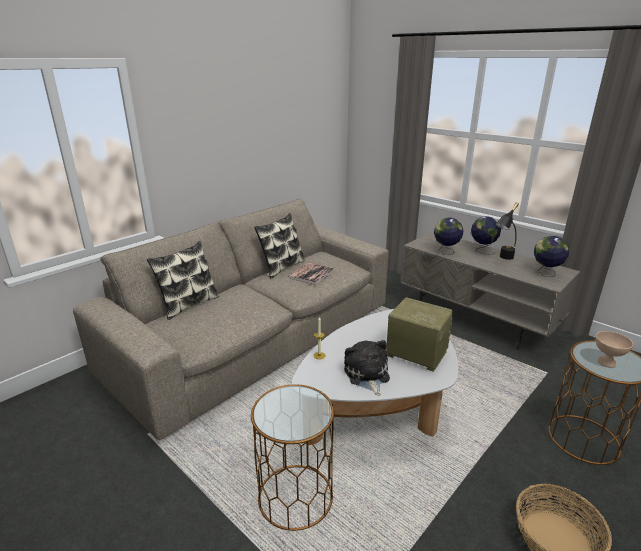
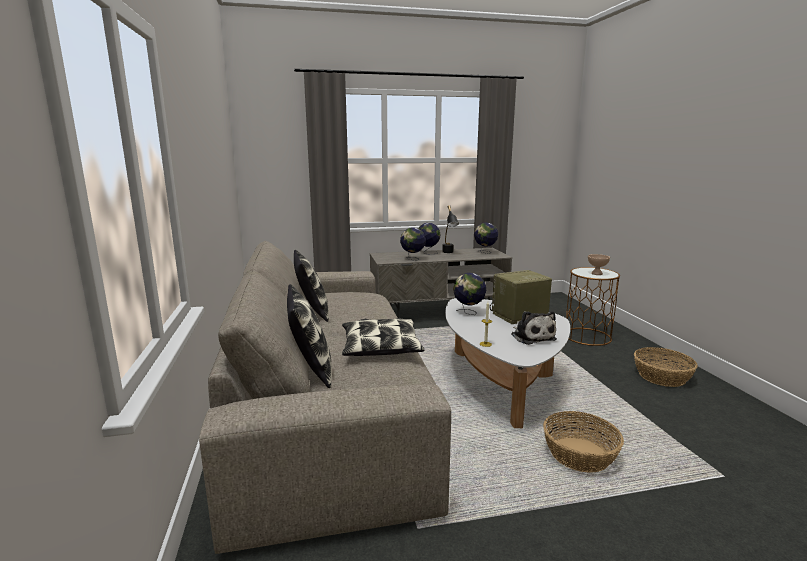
camera: 55 degrees left, 10 degrees down
brown side table [251,384,334,531] -> basket [543,411,624,473]
book [288,262,334,285] -> none
plush toy [344,340,390,396] -> plush toy turned 135 degrees counterclockwise [511,311,557,345]
none -> pillow [342,318,424,356]
none -> globe [453,273,486,315]

